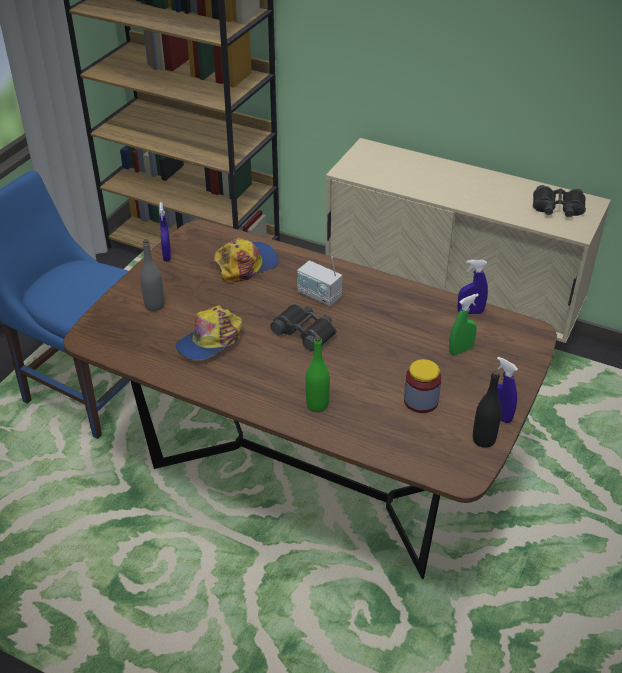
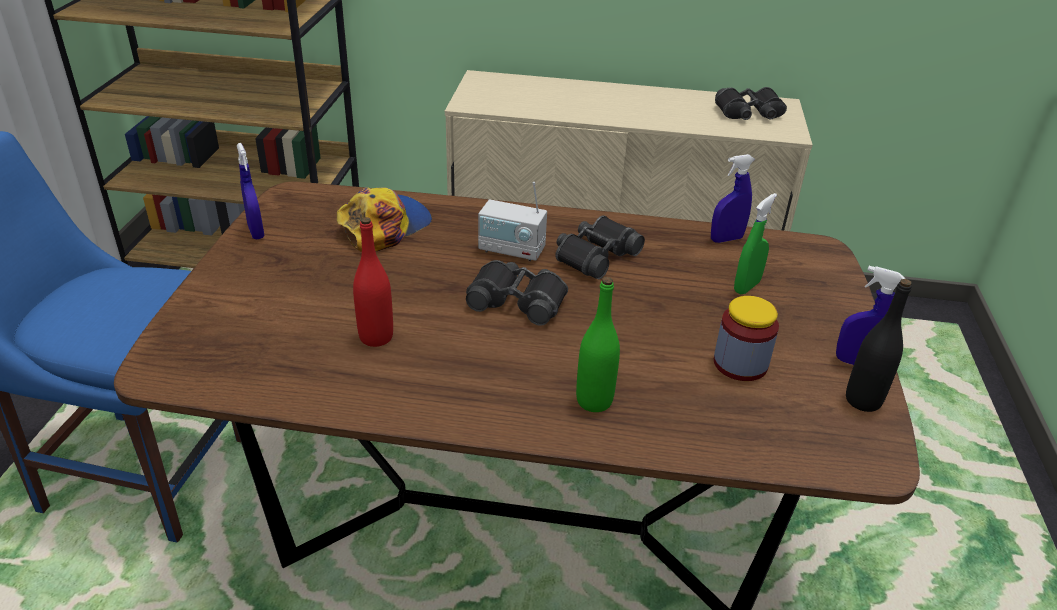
camera: 20 degrees left, 5 degrees down
grey bottle [140,239,165,311] -> none
cap [175,305,242,360] -> red bottle [353,217,393,347]
none -> black binoculars [555,215,645,279]

